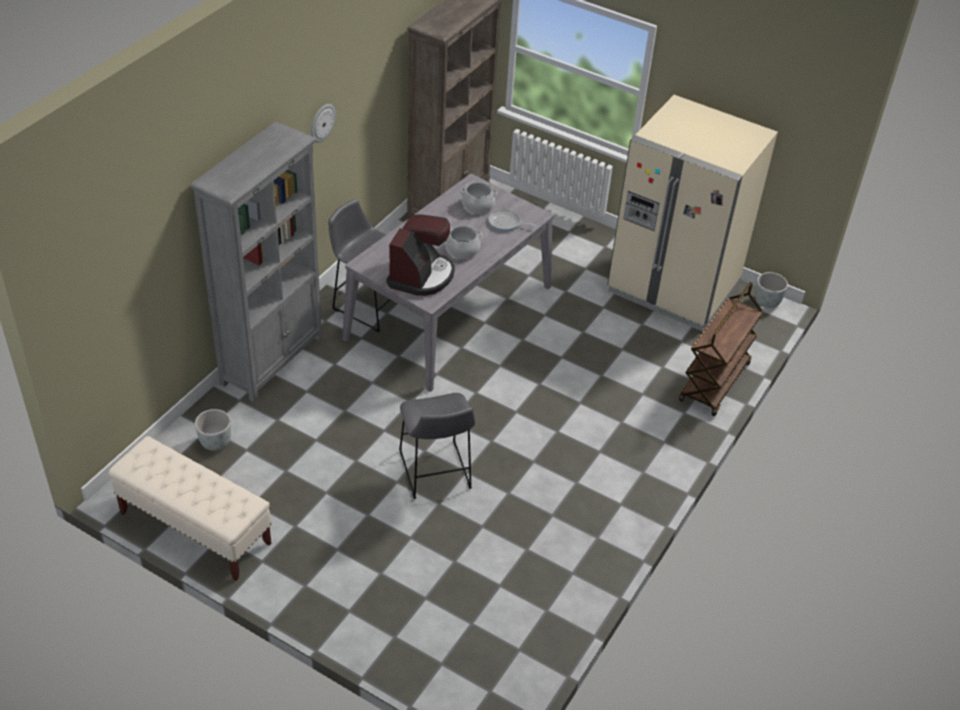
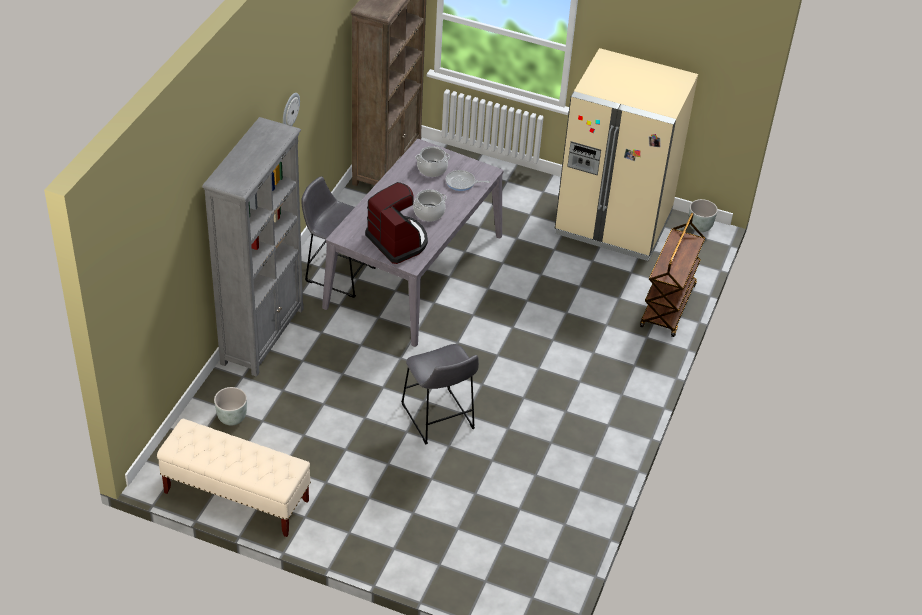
camera: 10 degrees left, 0 degrees up
coffee machine [387,215,455,296] -> coffee machine turned 45 degrees counterclockwise [365,182,428,264]

